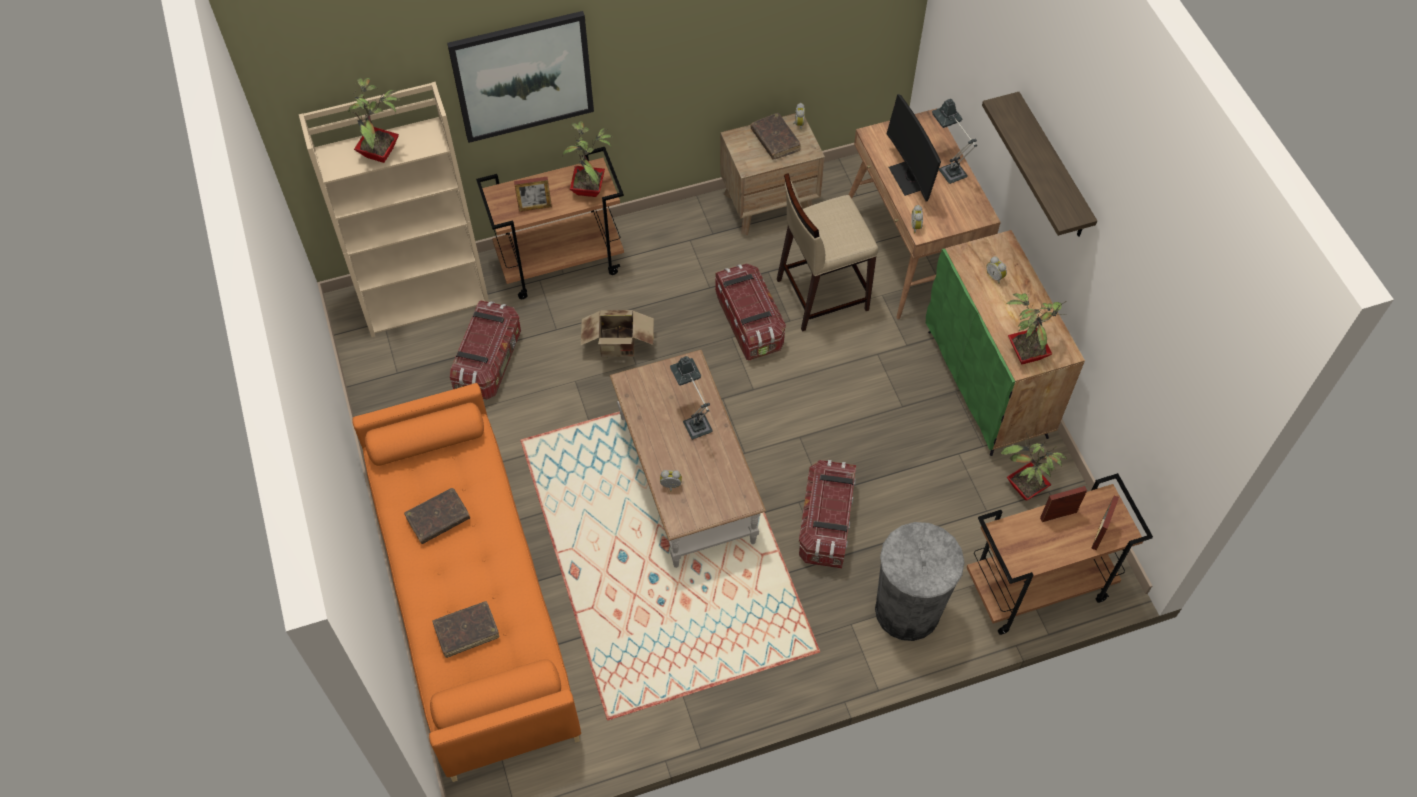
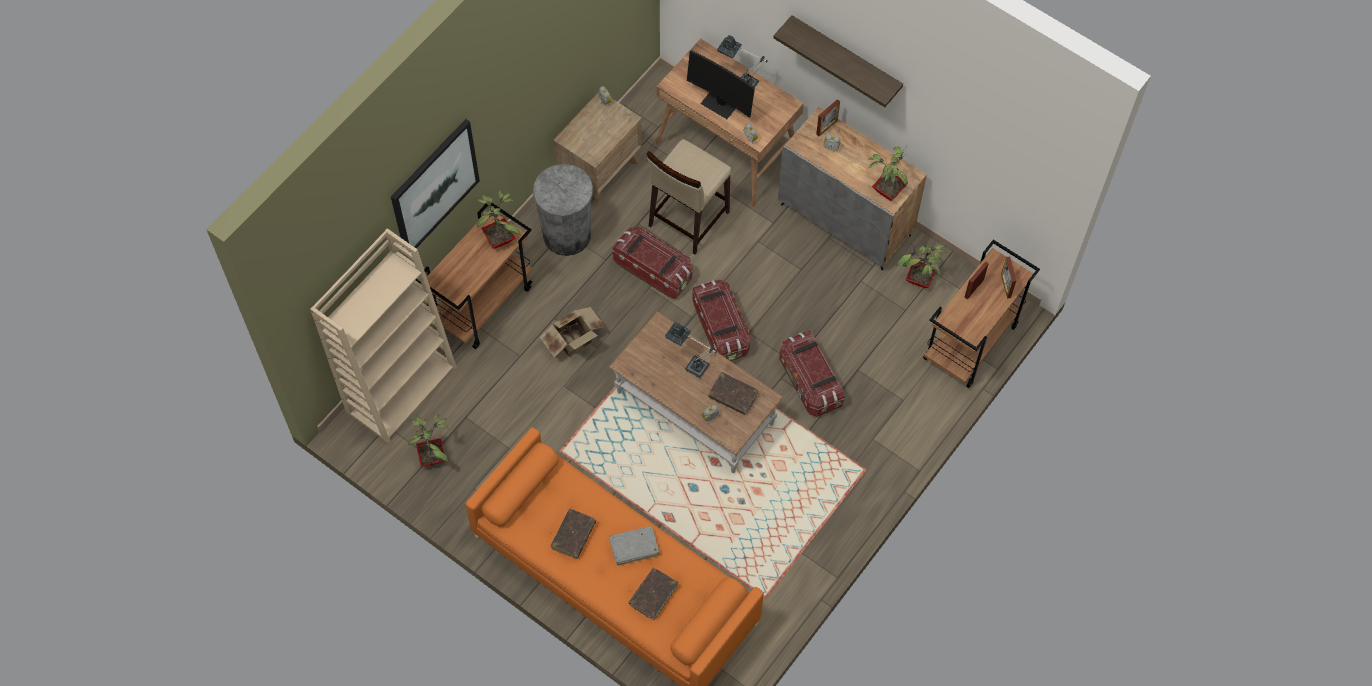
camera: 35 degrees left, 5 degrees up
potted plant [348,78,400,163] -> potted plant moved to [408,414,448,467]
storage box [450,301,521,400] -> storage box moved to [692,279,751,361]
picture frame [514,177,552,212] -> picture frame moved to [816,99,840,136]
brown book [751,113,800,160] -> brown book moved to [708,372,758,415]
grey trash can [875,522,965,641] -> grey trash can moved to [533,164,593,256]
green cabinet [926,230,1085,456] -> grey cabinet [778,106,927,270]
none -> grey book [609,526,659,566]

